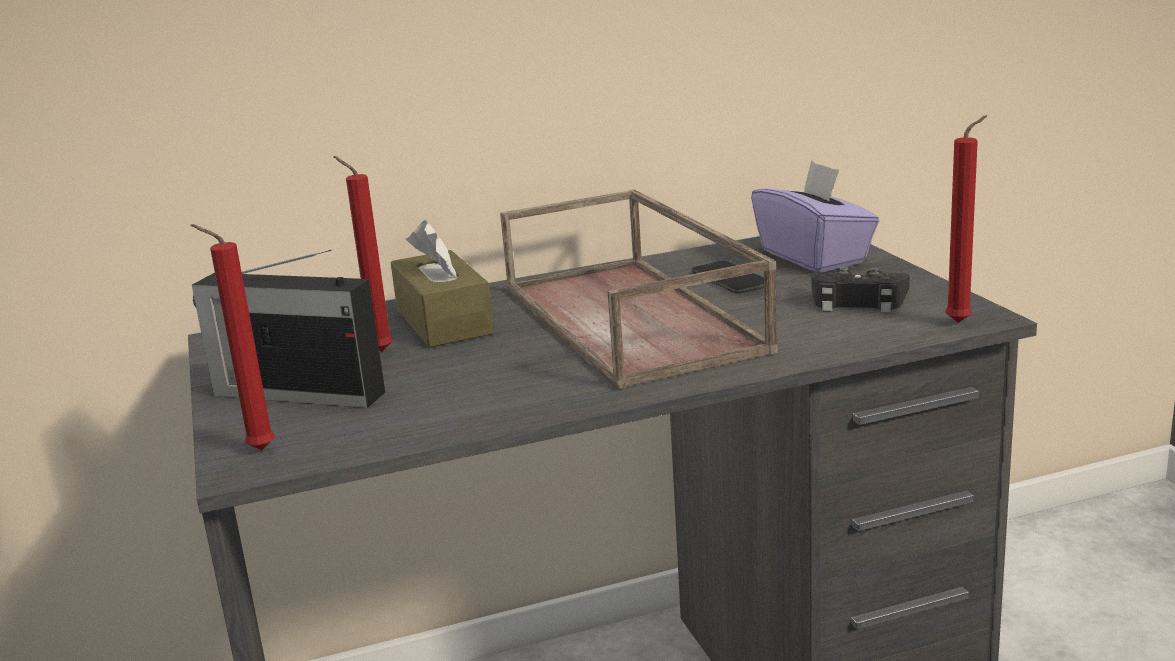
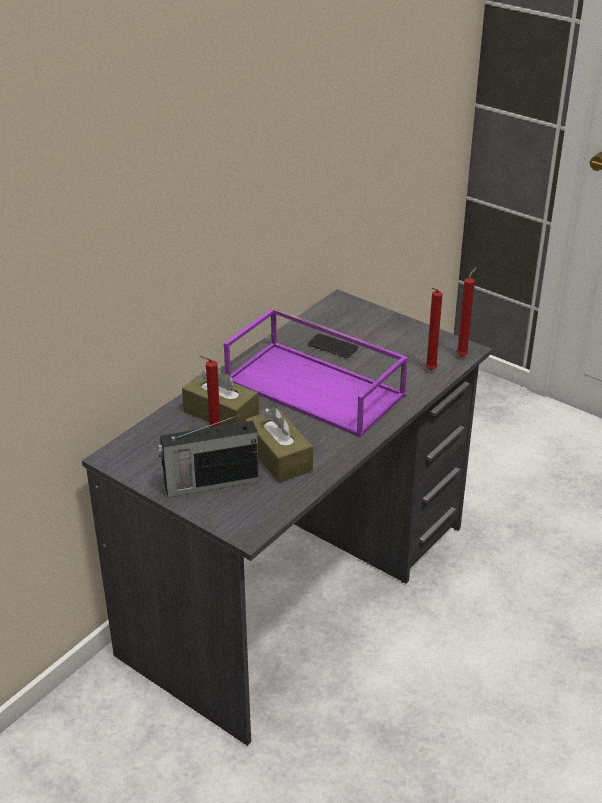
camera: 35 degrees left, 15 degrees up
red candle [191,224,275,450] -> red candle moved to [425,288,443,370]
brown tray [500,189,778,389] -> purple tray [224,307,408,438]
purple tissue box [751,160,880,272] -> none
black game controller [811,267,909,313] -> none
none -> brown tissue box [245,407,313,483]

